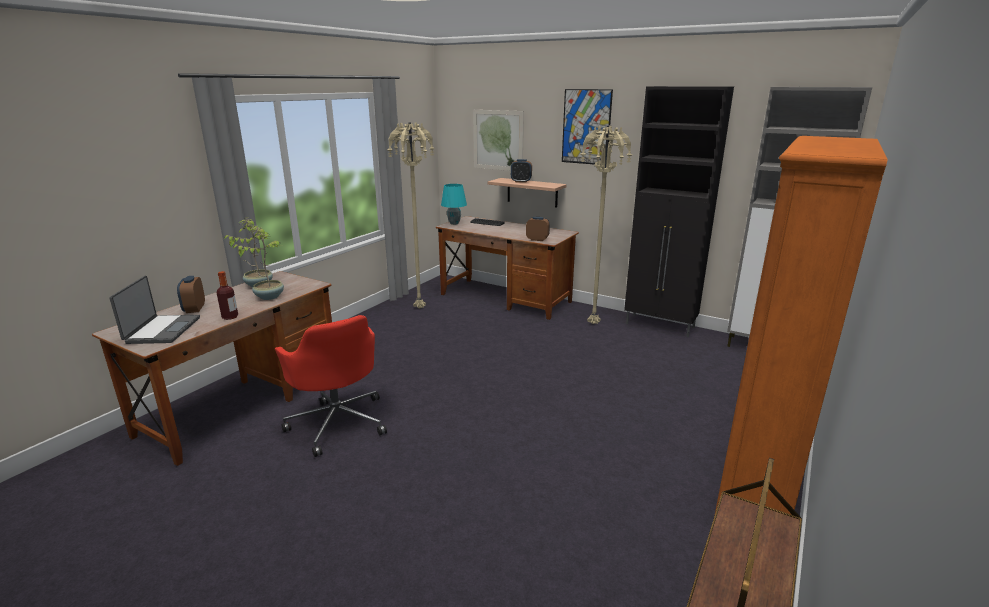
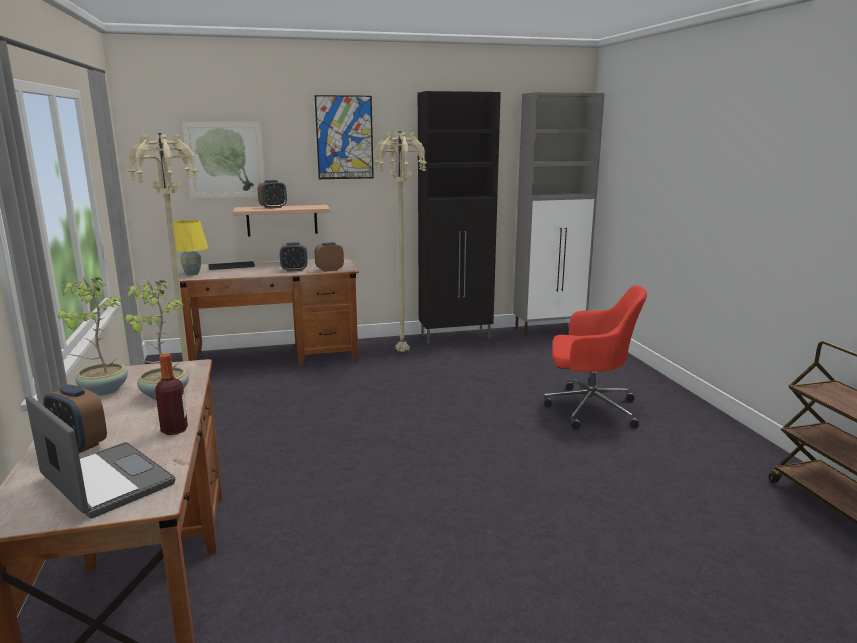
camera: 45 degrees left, 5 degrees down
red office chair [275,315,387,457] -> red office chair moved to [544,285,647,430]
turquoise table lamp [441,184,467,225] -> yellow table lamp [173,220,208,275]
orange bookcase [714,136,888,516] -> none
none -> alarm clock [280,242,308,272]

